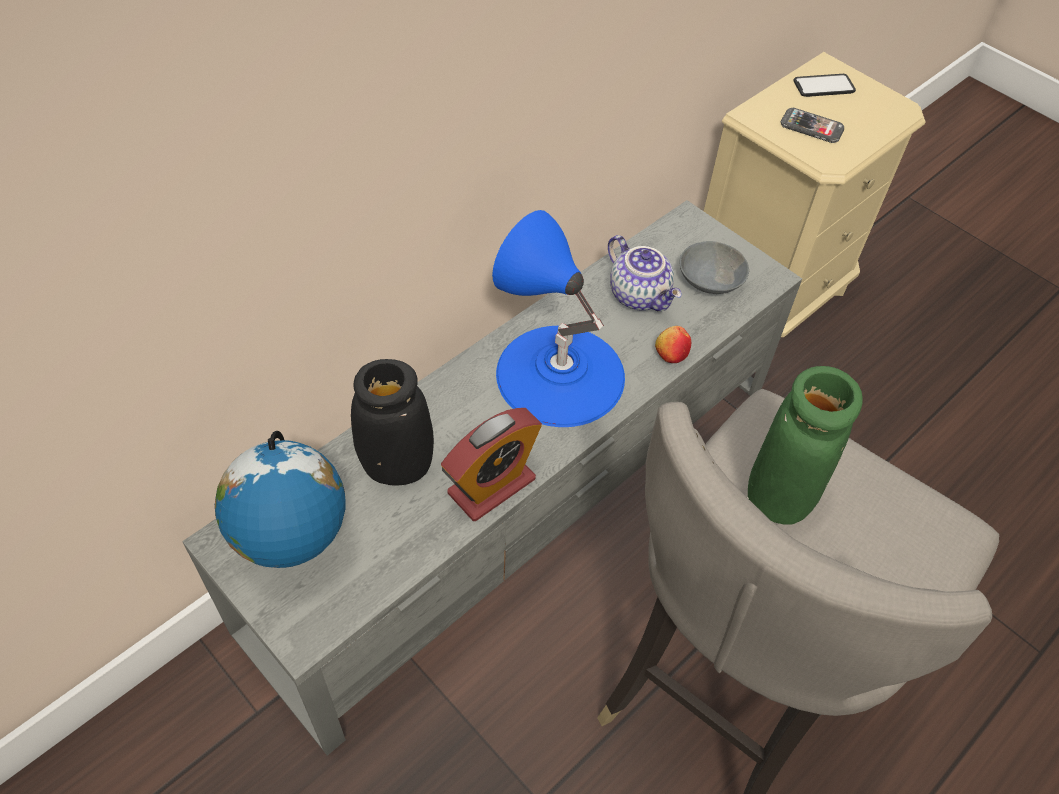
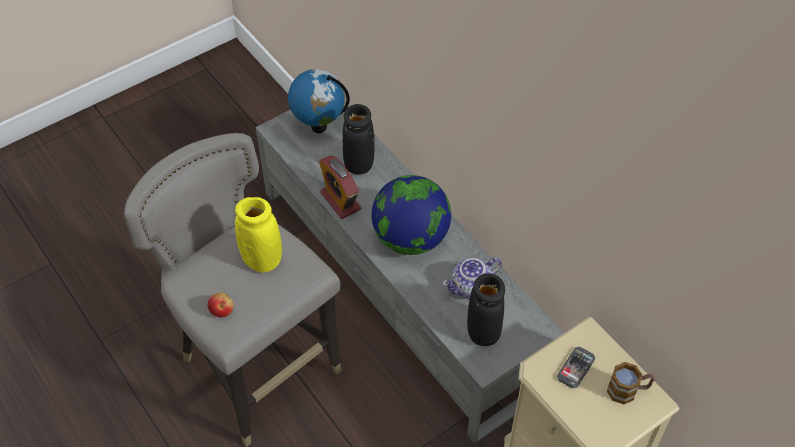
camera: 100 degrees right, 0 degrees up
blue table lamp [492,210,625,427] -> globe [372,175,451,255]
apple [655,326,691,363] -> apple moved to [208,293,234,318]
grey bowl [679,241,749,294] -> black vase [467,273,505,346]
green vase [748,366,863,525] -> yellow vase [235,197,282,272]
phone [793,74,856,97] -> mug [607,362,654,404]

